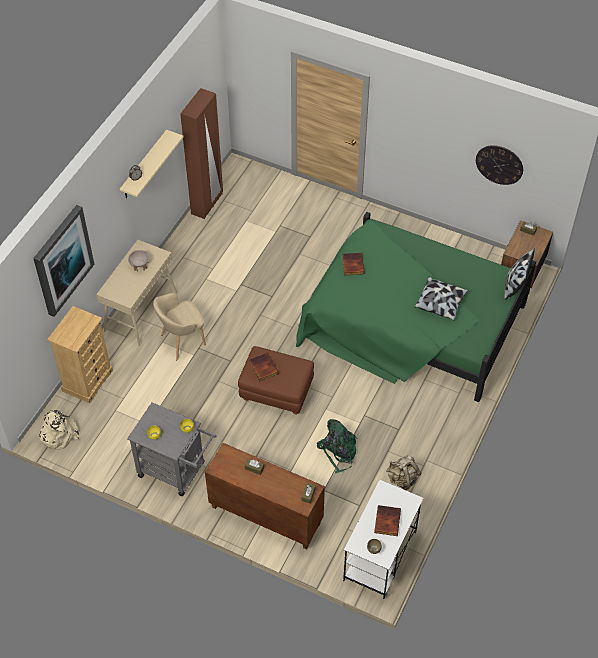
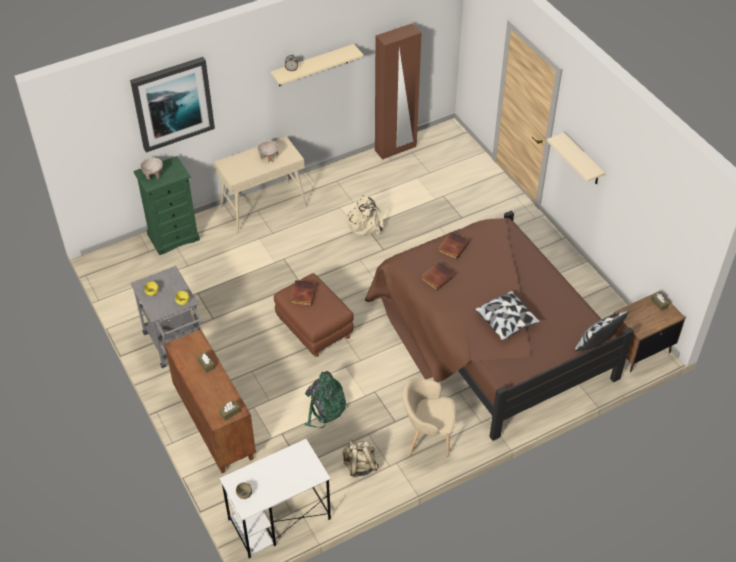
camera: 35 degrees right, 5 degrees down
beige backpack [38,410,79,450] -> beige backpack moved to [345,195,384,236]
beige dresser [47,306,113,403] -> green dresser [134,156,200,255]
beige armchair [153,293,206,360] -> beige armchair moved to [403,378,455,456]
green bed [296,212,536,402] -> brown bed [365,211,634,441]
book [374,505,401,536] -> book moved to [421,262,456,291]
wall clock [476,145,523,185] -> none
none -> beige bowl [140,158,163,180]
none -> beige shelf [547,133,605,184]

